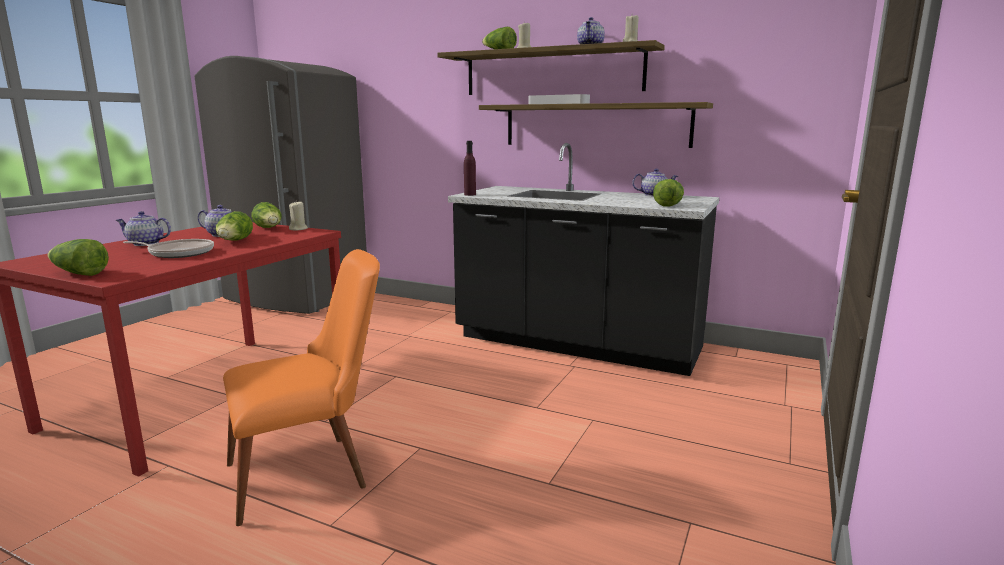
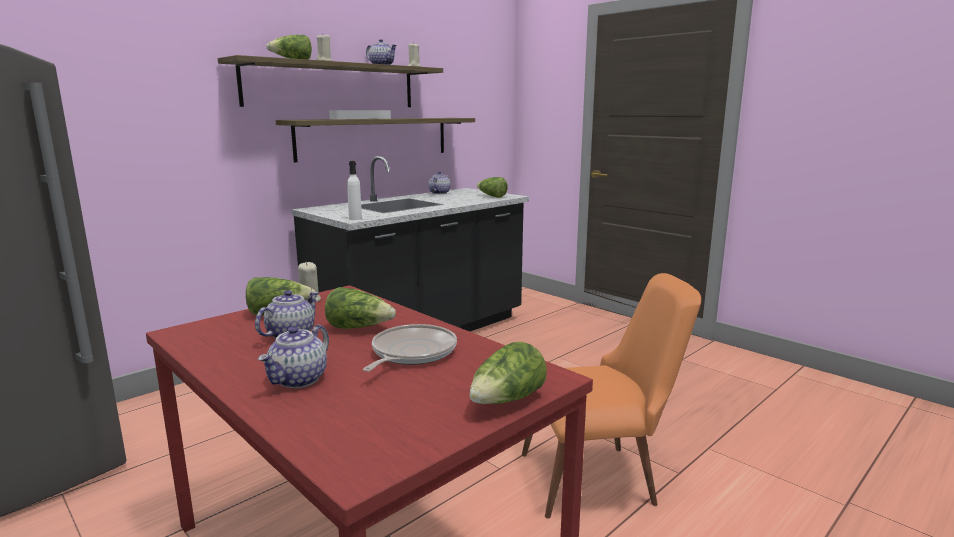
camera: 70 degrees left, 0 degrees up
orange chair [223,249,380,526] -> orange chair turned 90 degrees clockwise [522,273,701,519]
purple bottle [464,141,476,196] -> white bottle [347,161,362,220]

